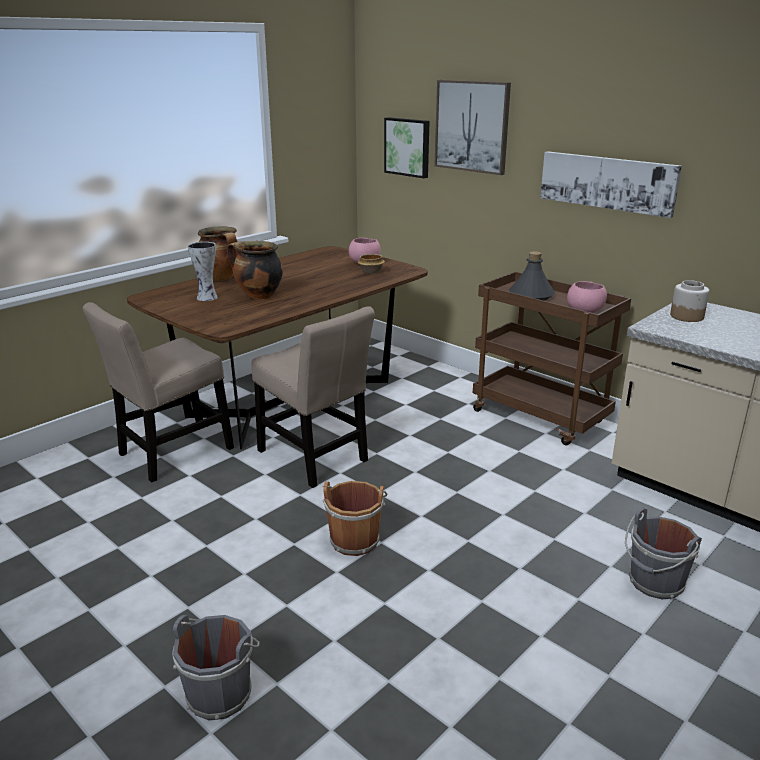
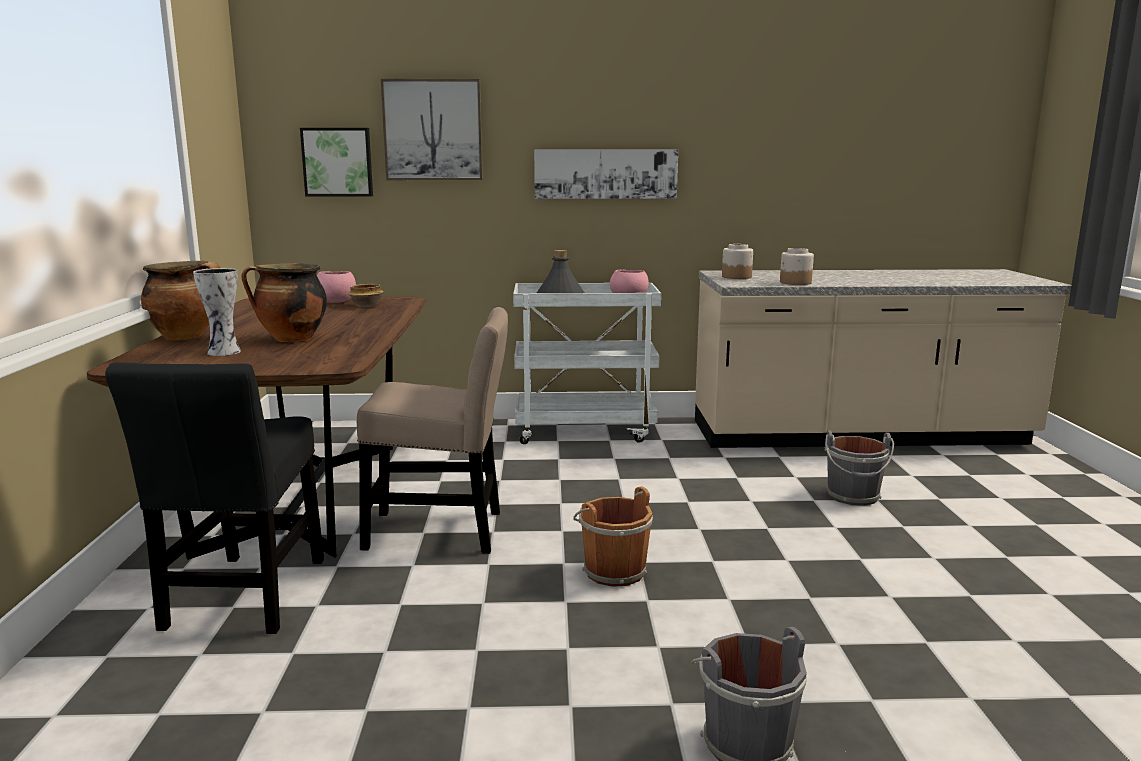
camera: 45 degrees left, 10 degrees down
beige chair [83,302,234,483] -> black chair [105,362,324,634]
brown cart [473,272,631,445] -> white cart [513,283,661,444]
none -> jar [780,248,814,285]

